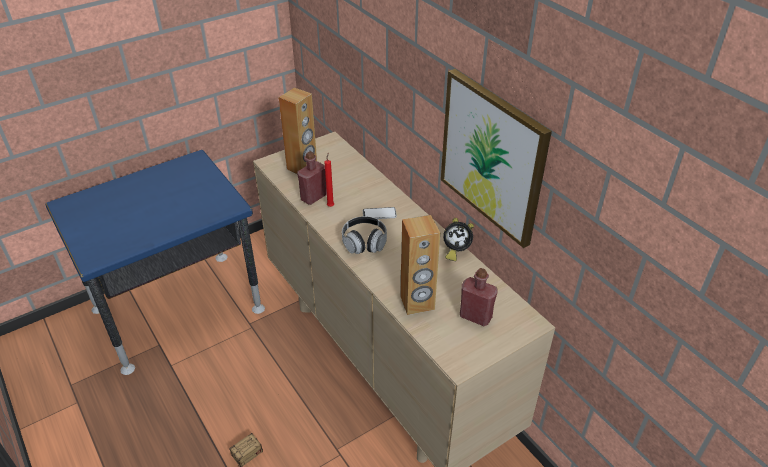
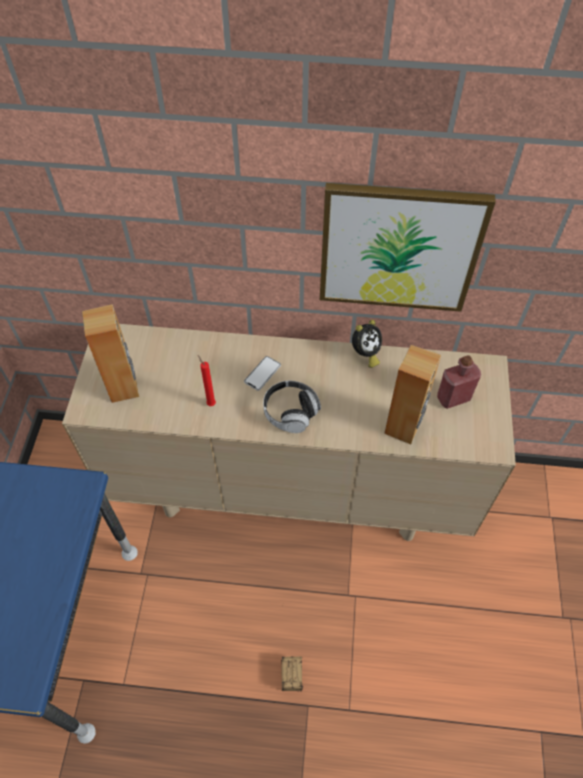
camera: 50 degrees left, 15 degrees up
red bottle [297,151,327,205] -> none

